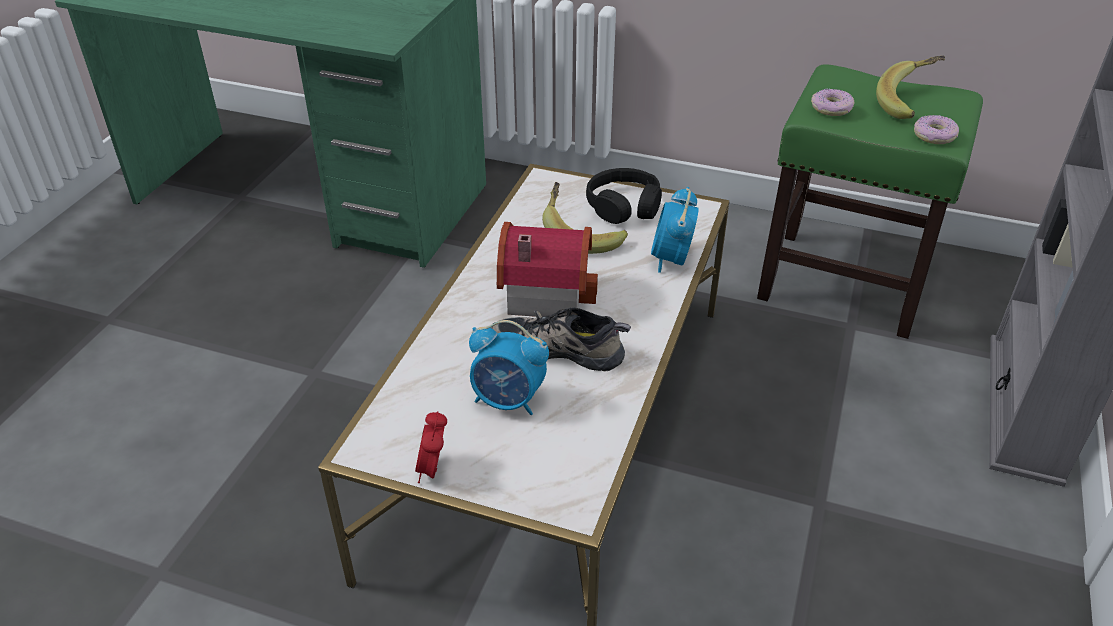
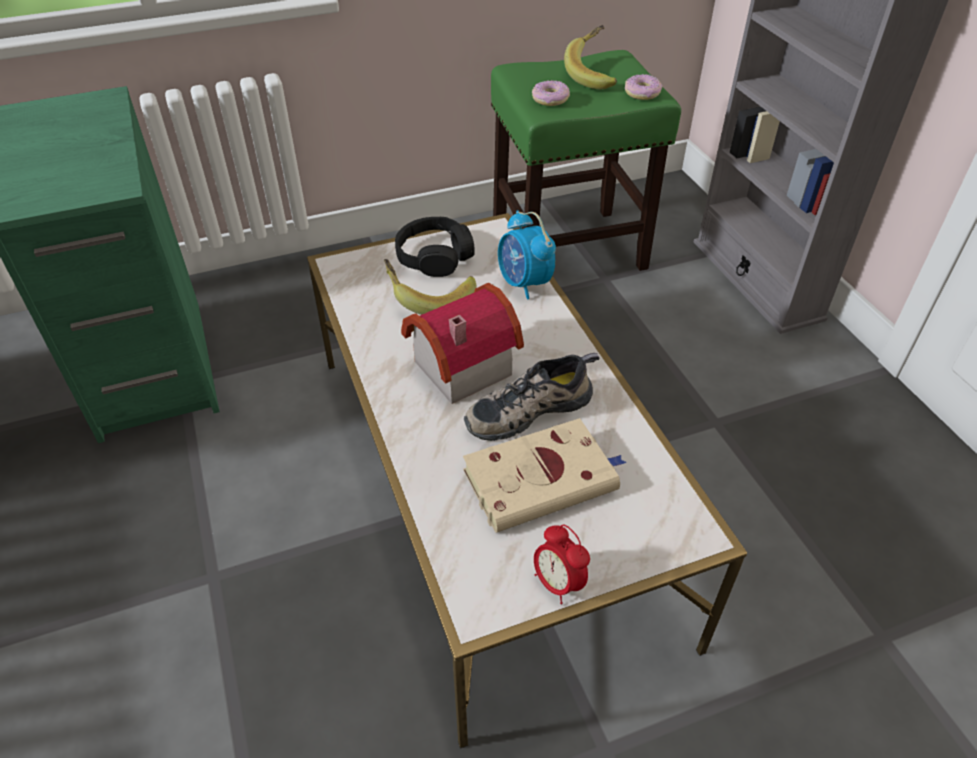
camera: 40 degrees left, 5 degrees up
alarm clock [469,320,549,415] -> beige book [463,418,627,533]

